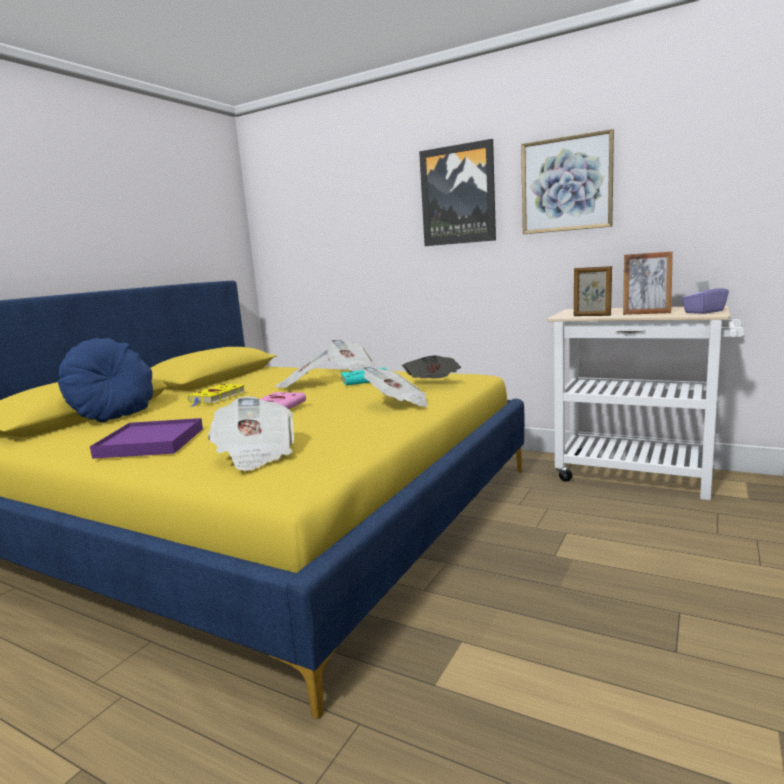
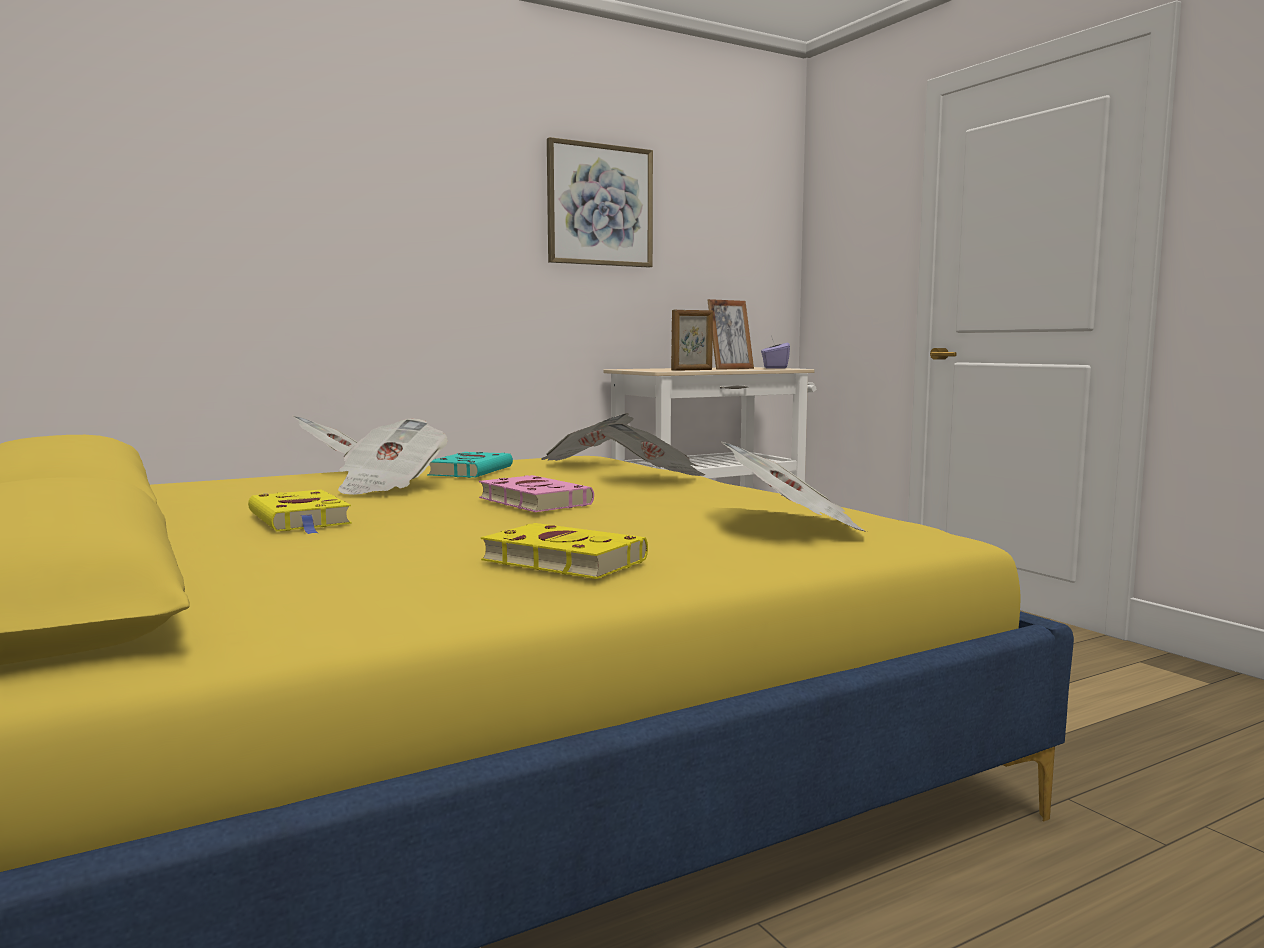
camera: 60 degrees left, 5 degrees down
blue pillow [58,338,153,422] -> none
purple tray [90,418,203,459] -> yellow book [481,523,648,579]
picture [419,139,496,246] -> none

